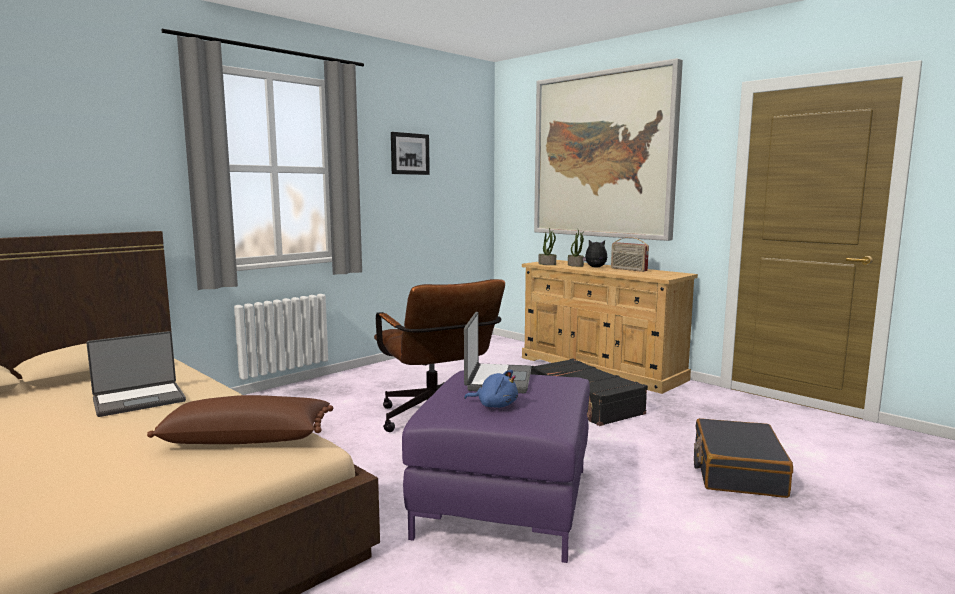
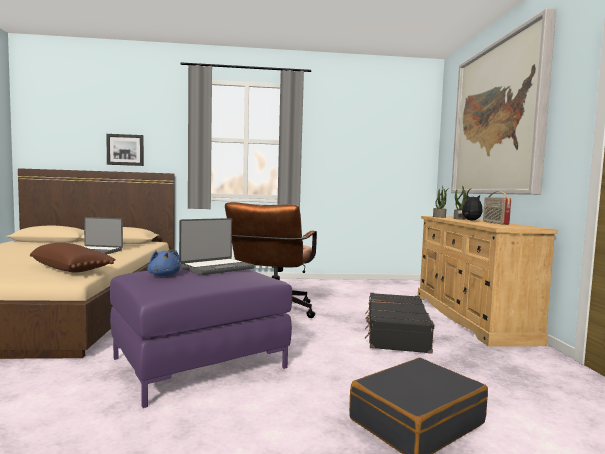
camera: 40 degrees right, 5 degrees down
picture [391,132,430,175] -> picture moved to [106,134,144,166]

